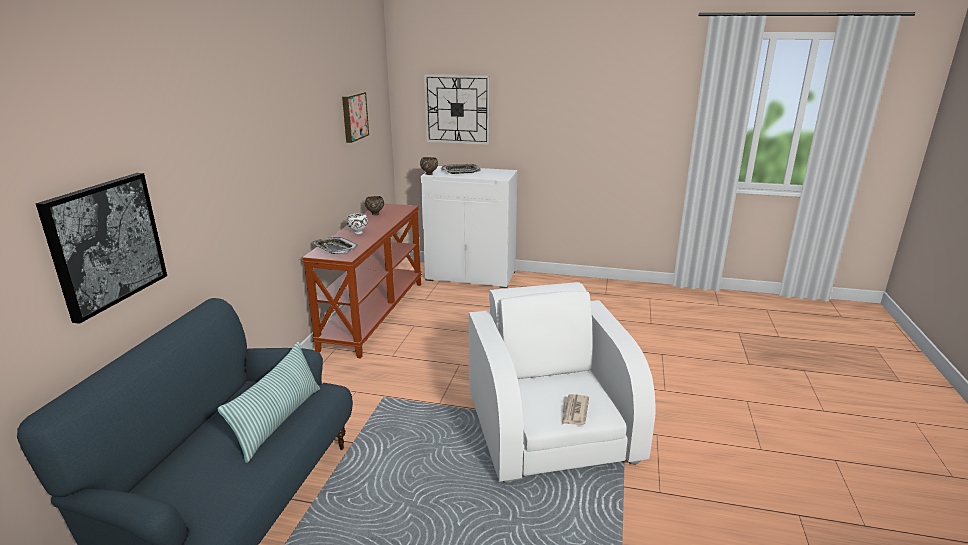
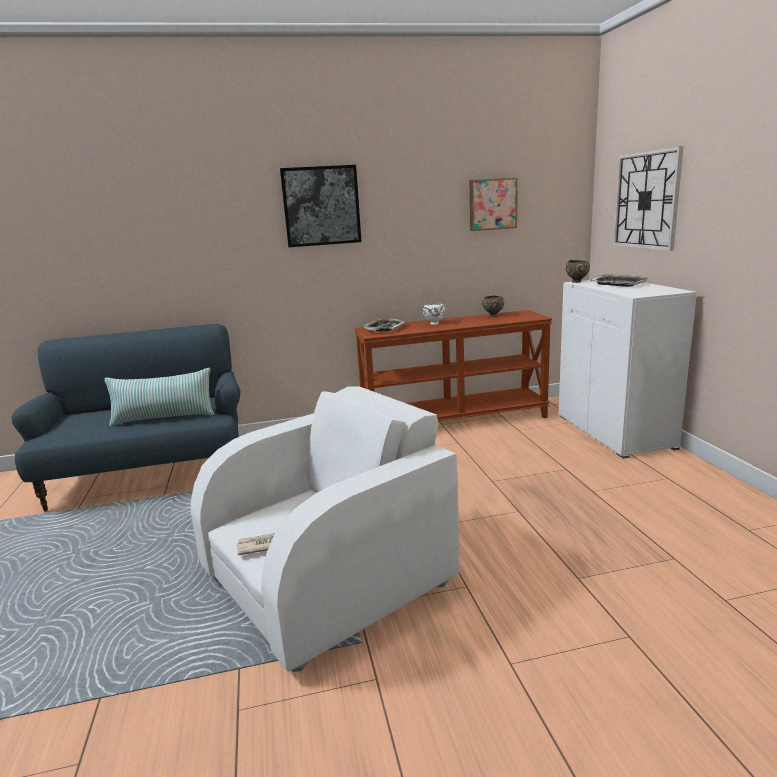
camera: 65 degrees right, 5 degrees down
picture [36,173,167,324] -> picture moved to [280,165,361,247]

